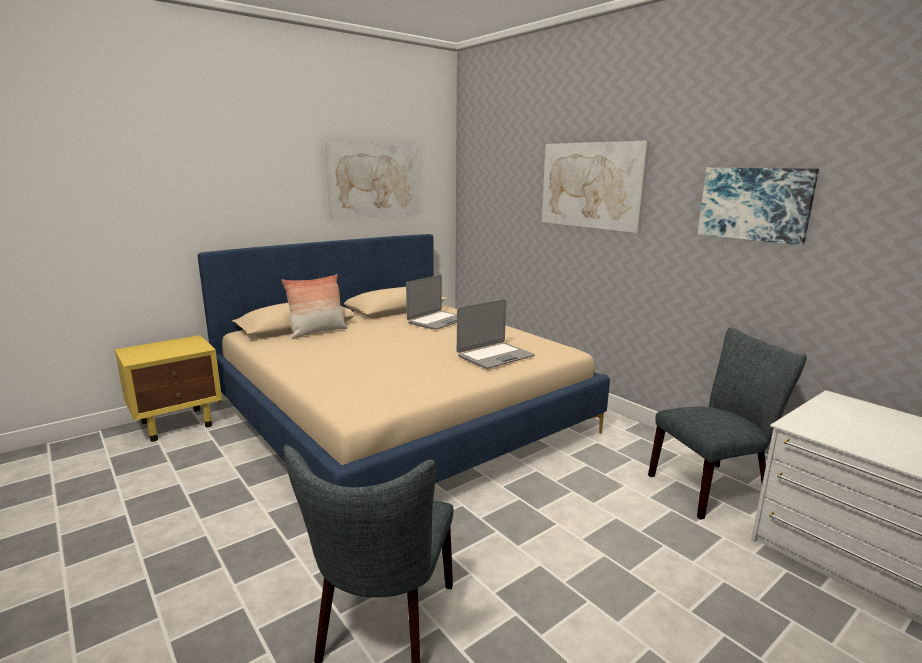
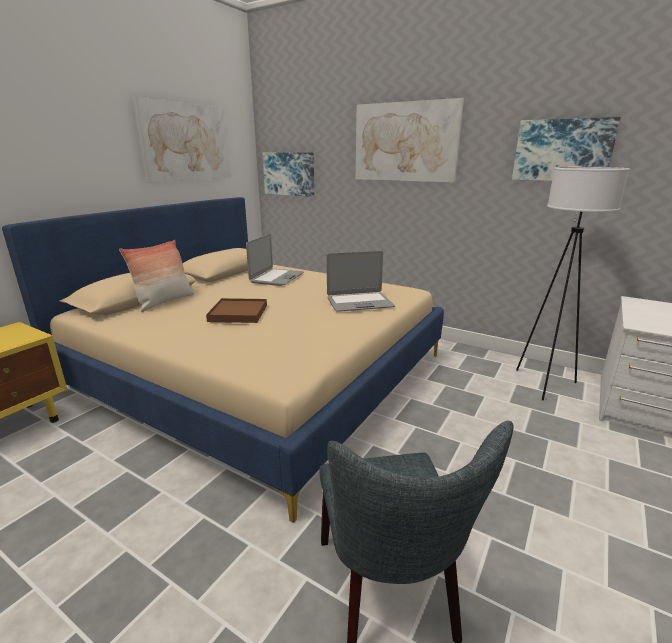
camera: 20 degrees left, 5 degrees up
laptop [457,299,535,368] -> laptop turned 45 degrees clockwise [327,251,395,312]
grey chair [648,327,807,520] -> white floor lamp [516,167,630,400]
none -> brown tray [206,298,267,323]
none -> picture [263,153,314,197]

